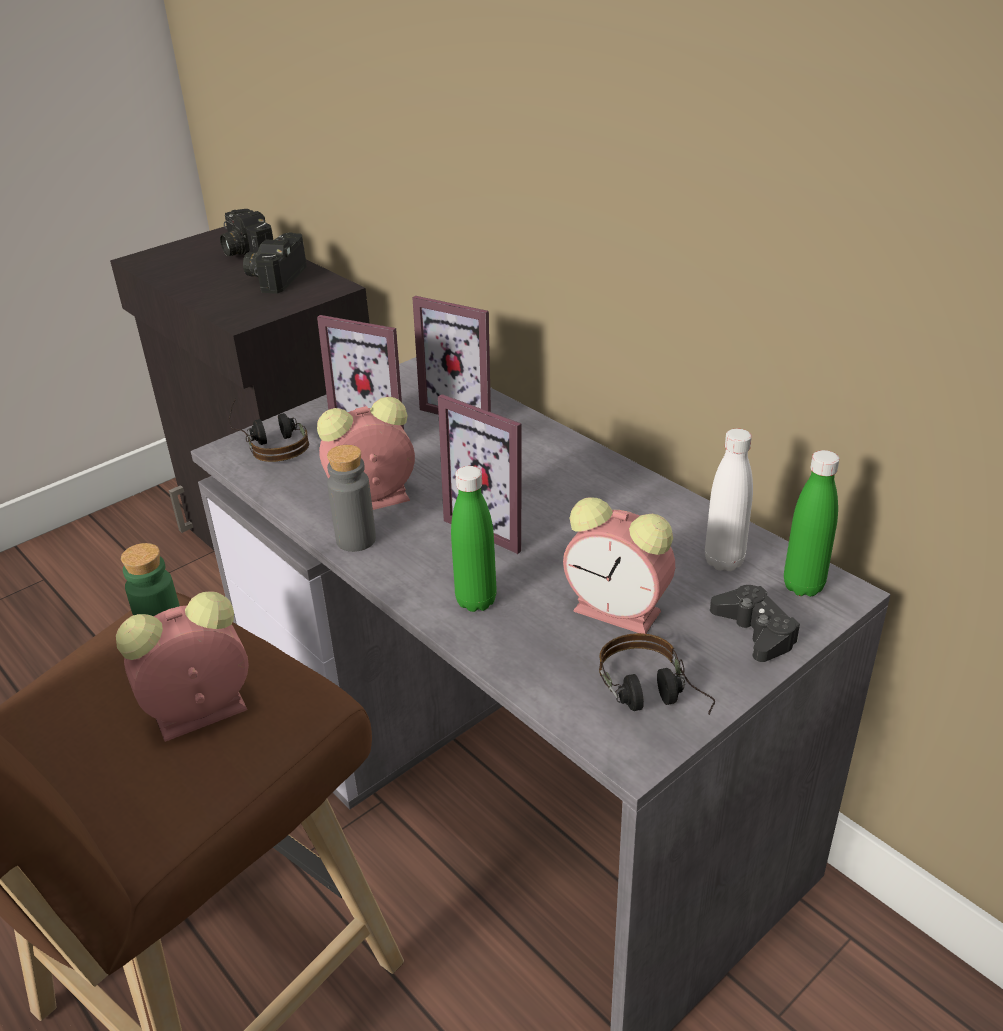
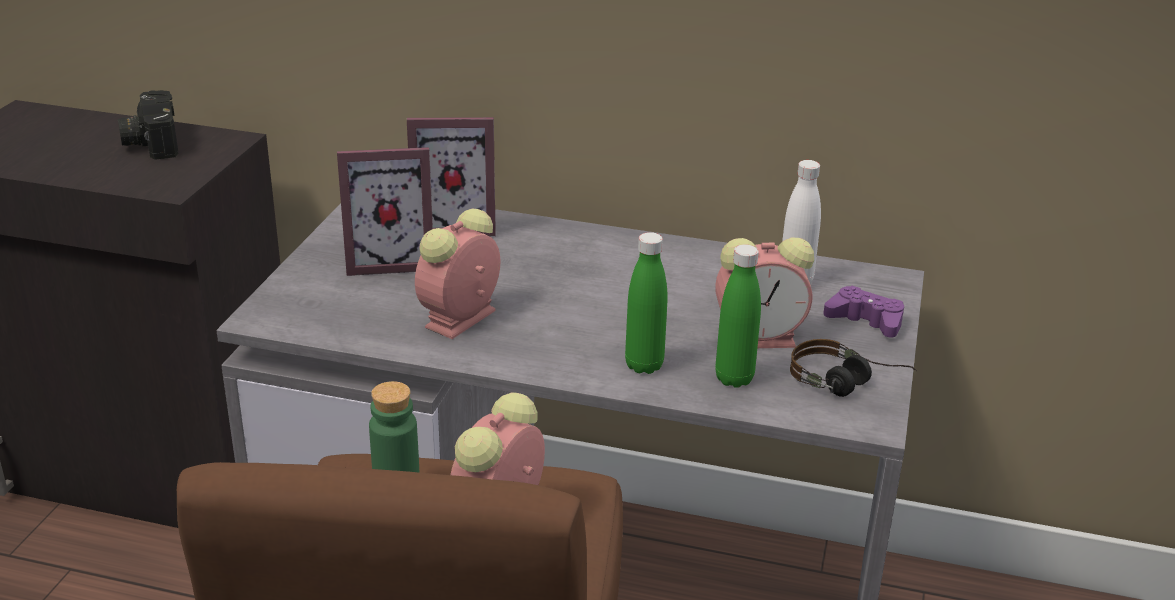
camera: 35 degrees left, 5 degrees down
camera [220,209,273,256] -> none
headphones [229,398,309,462] -> none
grey bottle [327,445,376,552] -> none
picture frame [438,394,521,554] -> none
black game controller [710,585,800,662] -> purple game controller [823,286,904,338]
green bottle [784,450,840,597] -> green bottle moved to [715,244,761,388]

